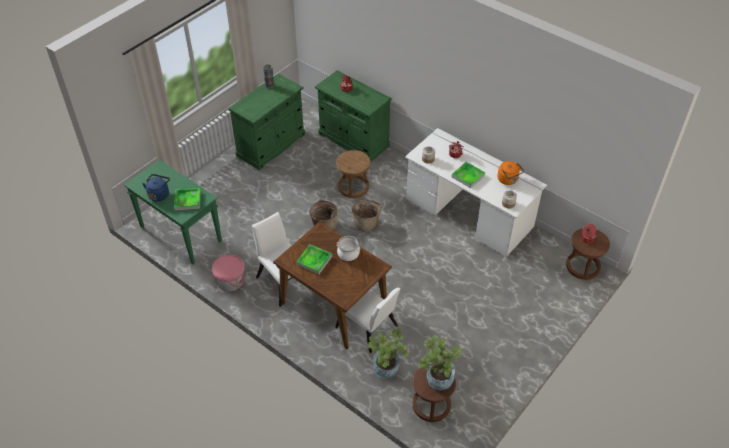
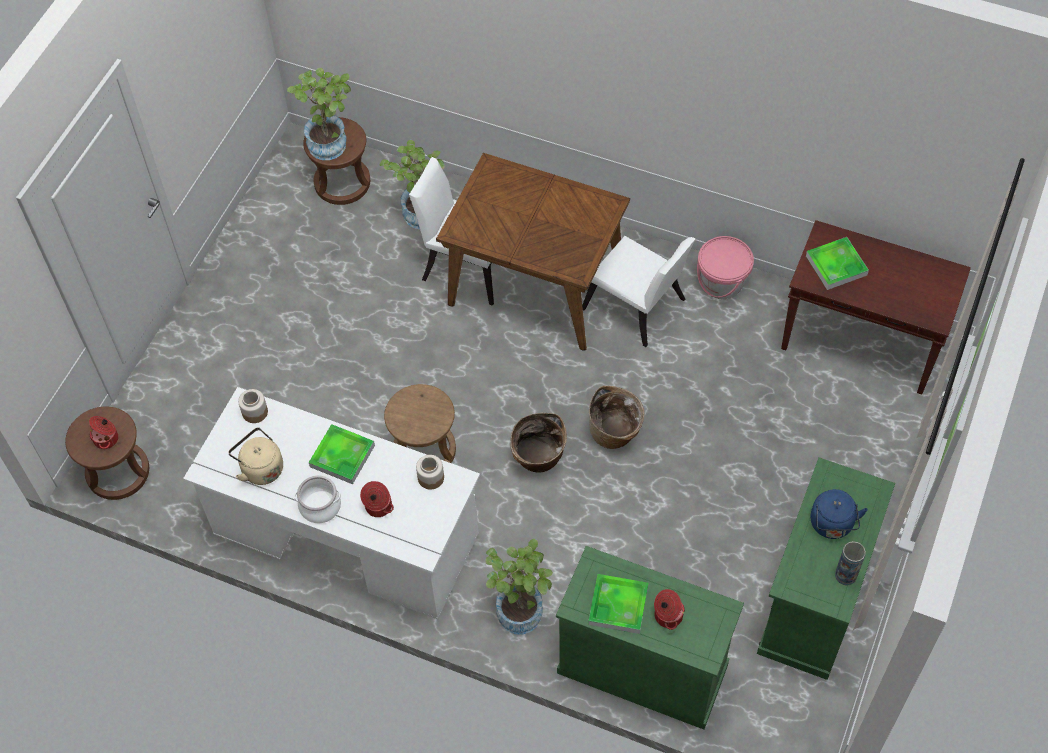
camera: 165 degrees right, 10 degrees up
green console table [124,160,222,264] -> brown console table [781,220,971,395]
blue kettle [142,174,170,202] -> blue kettle moved to [810,489,868,539]
tray [296,244,332,274] -> tray moved to [588,574,648,634]
brown stool [336,150,371,198] -> brown stool moved to [384,384,456,463]
cooking pot [337,236,360,261] -> cooking pot moved to [295,475,341,523]
orange kettle [497,161,524,185] -> beige kettle [228,427,283,485]
none -> potted plant [485,539,553,635]

